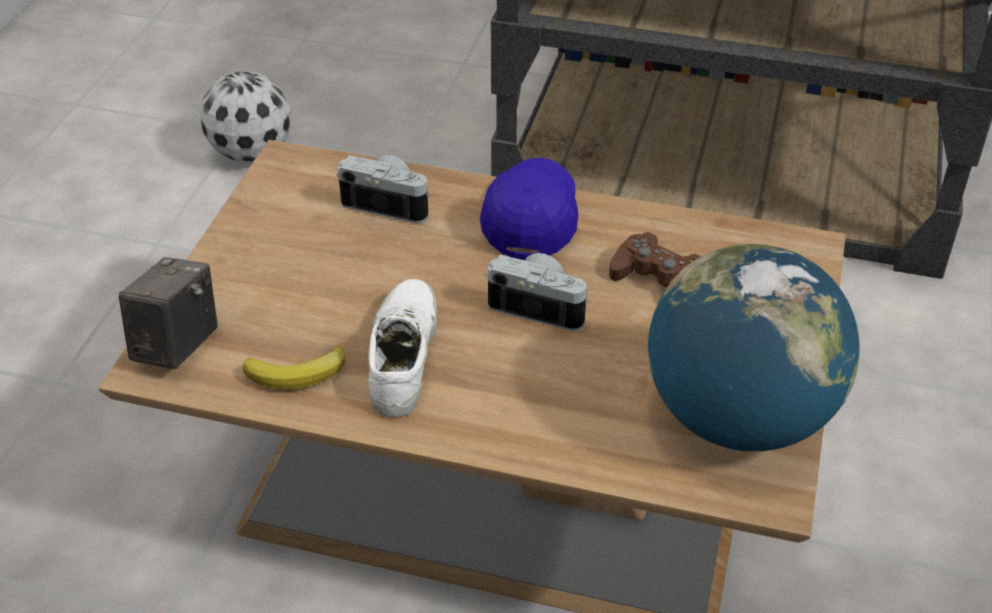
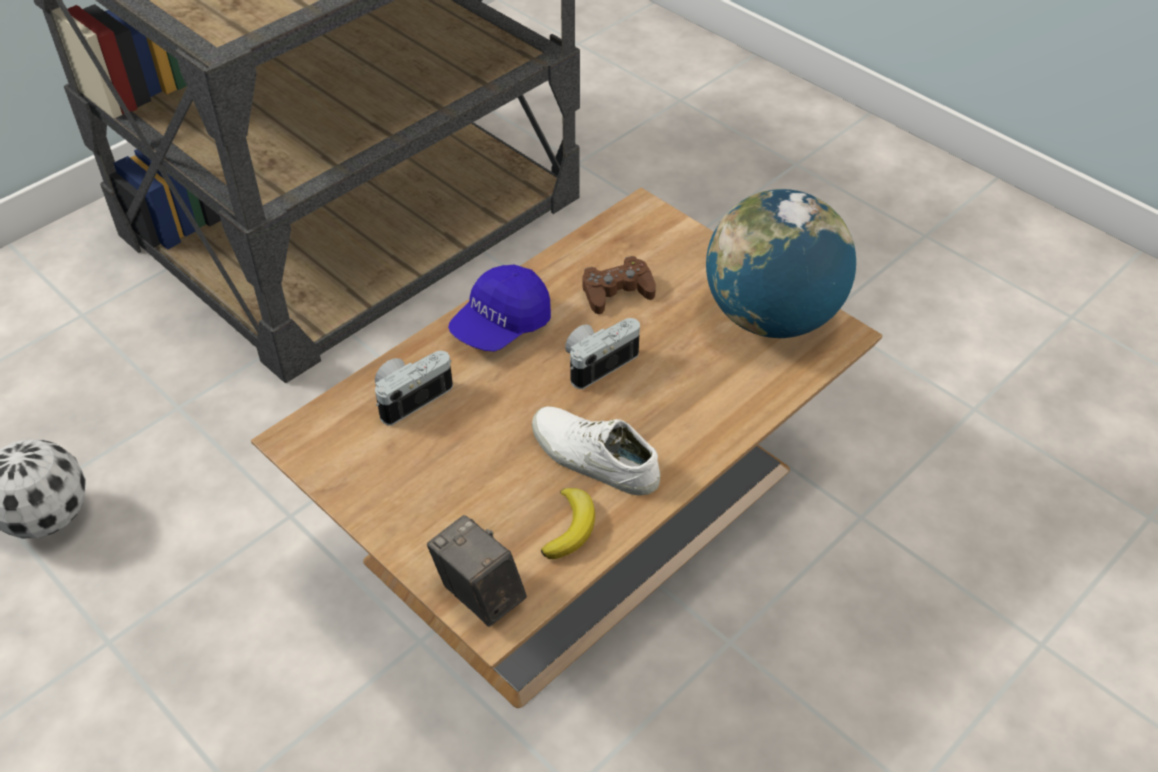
camera: 60 degrees left, 5 degrees up
blue cap [480,158,578,260] -> blue cap turned 90 degrees counterclockwise [448,265,551,352]

